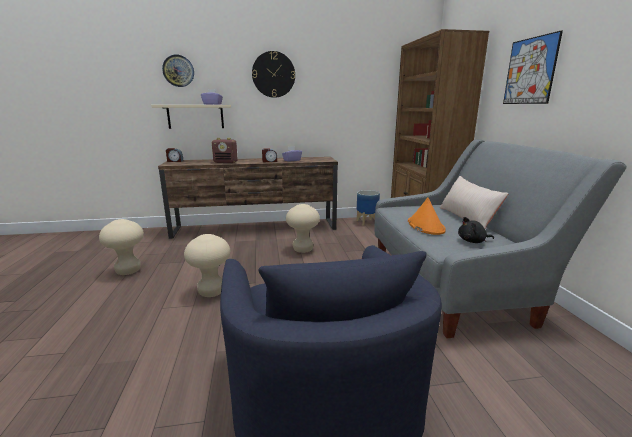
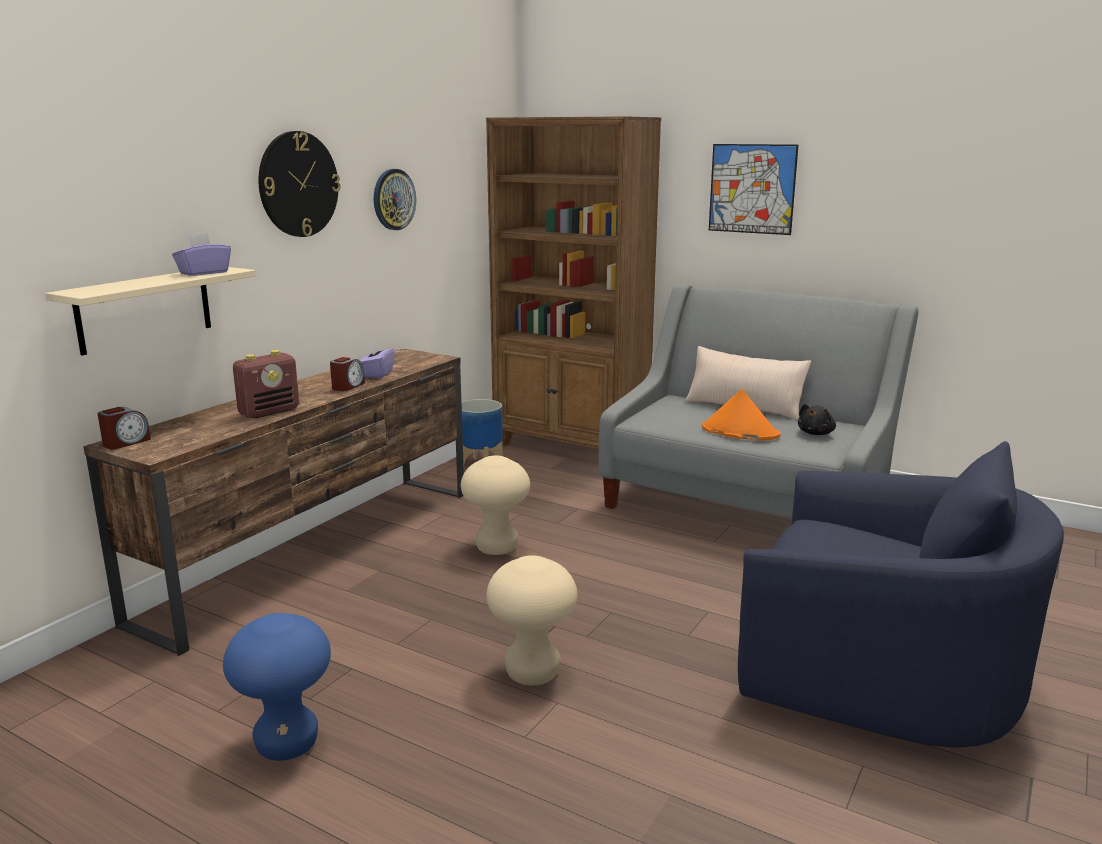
camera: 50 degrees left, 0 degrees up
beige stool [99,219,144,275] -> blue stool [223,613,331,761]
wall clock [162,55,194,87] -> wall clock moved to [374,169,416,230]

